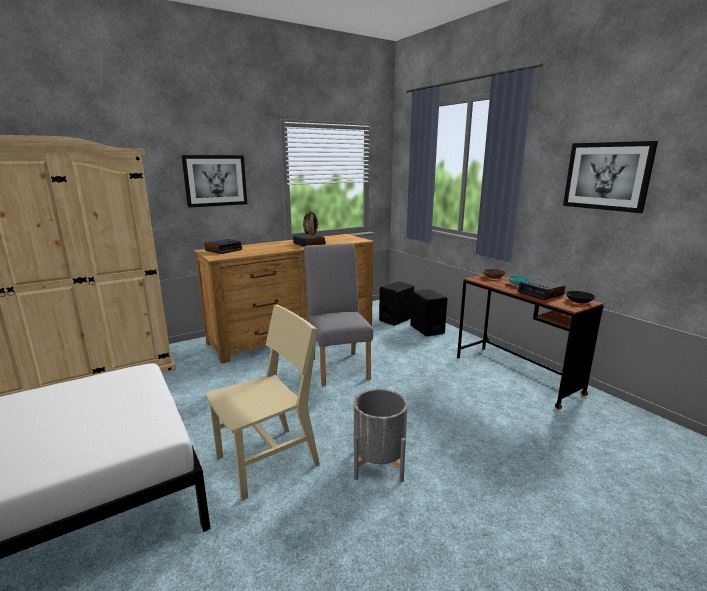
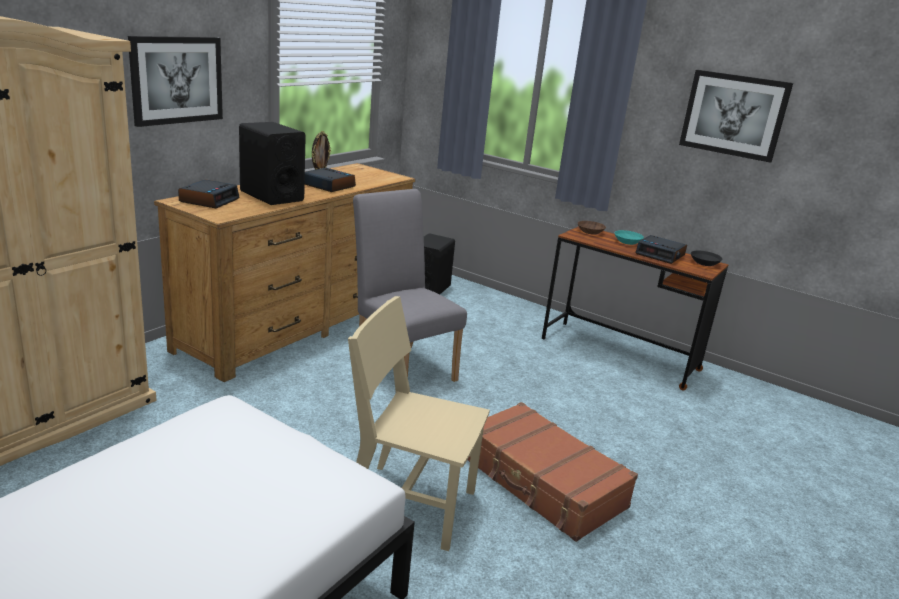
camera: 25 degrees left, 5 degrees up
beige chair [205,305,320,501] -> beige chair turned 105 degrees counterclockwise [348,296,490,551]
grey planter [354,389,408,482] -> brown suitcase [468,402,638,542]
black speaker [410,289,447,337] -> black speaker moved to [239,122,306,205]

